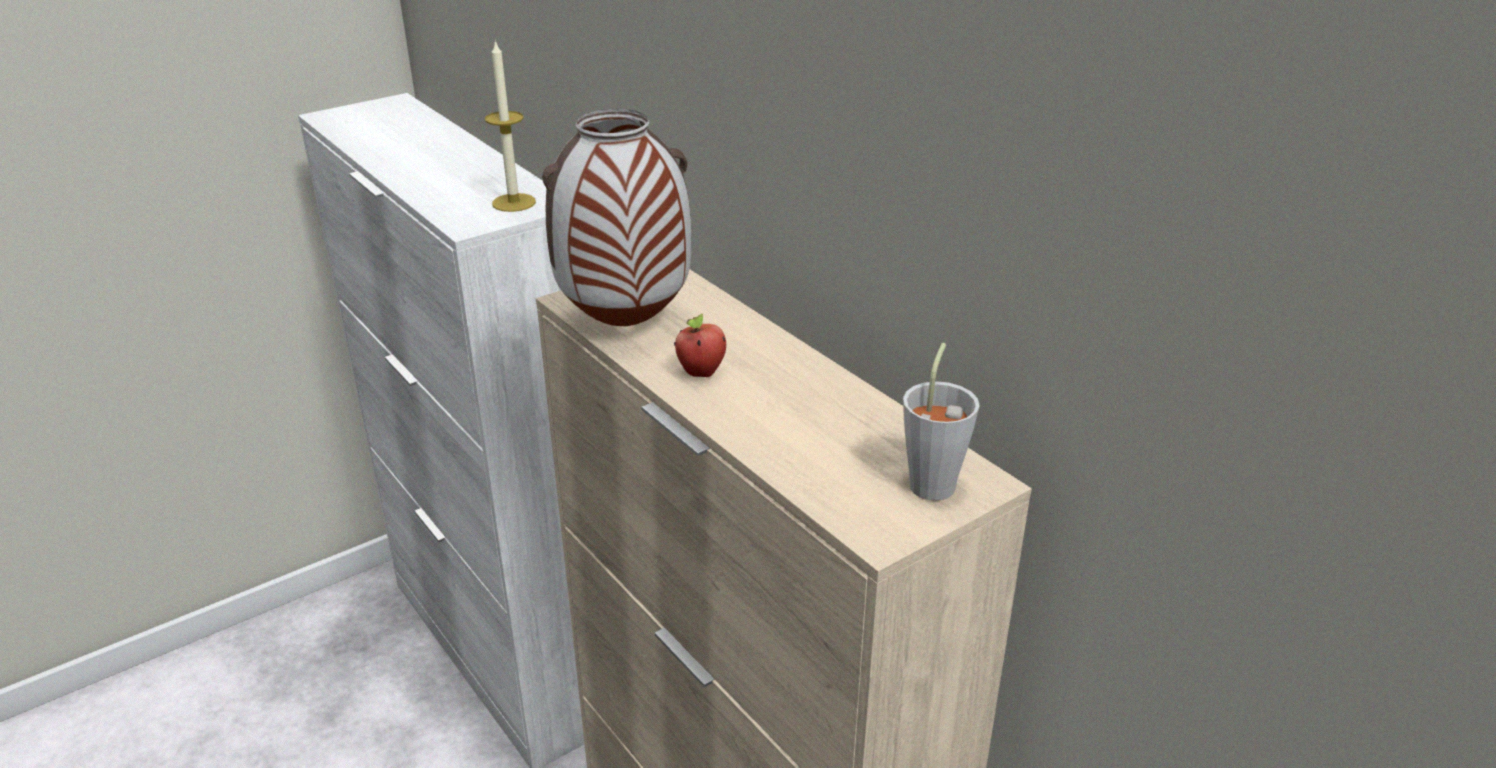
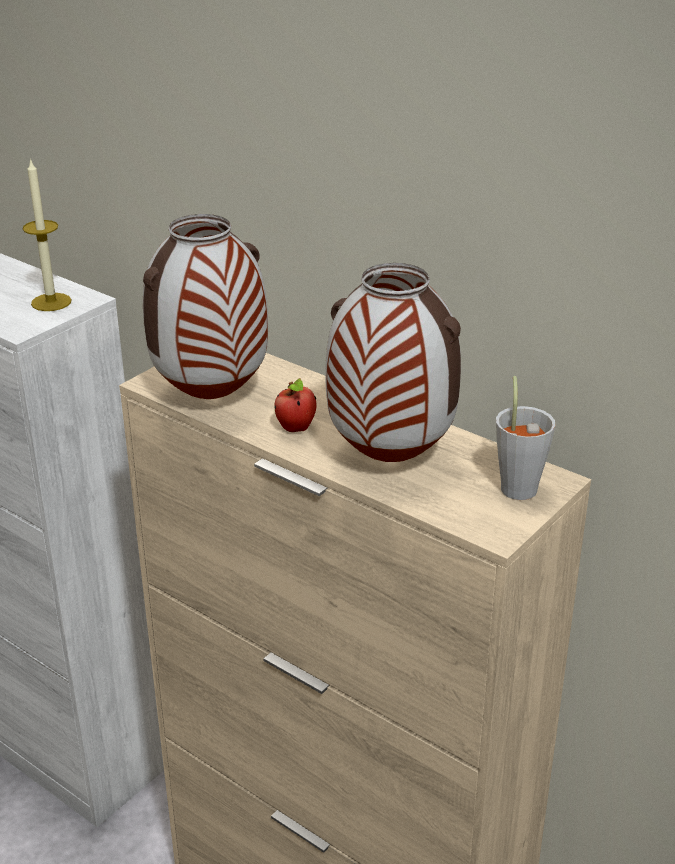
camera: 15 degrees left, 0 degrees up
none -> vase [325,263,461,462]

